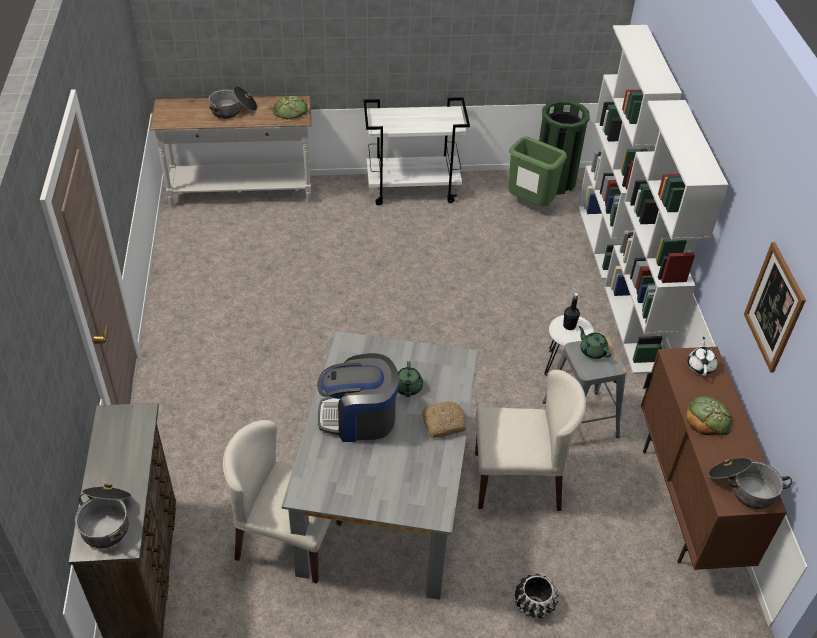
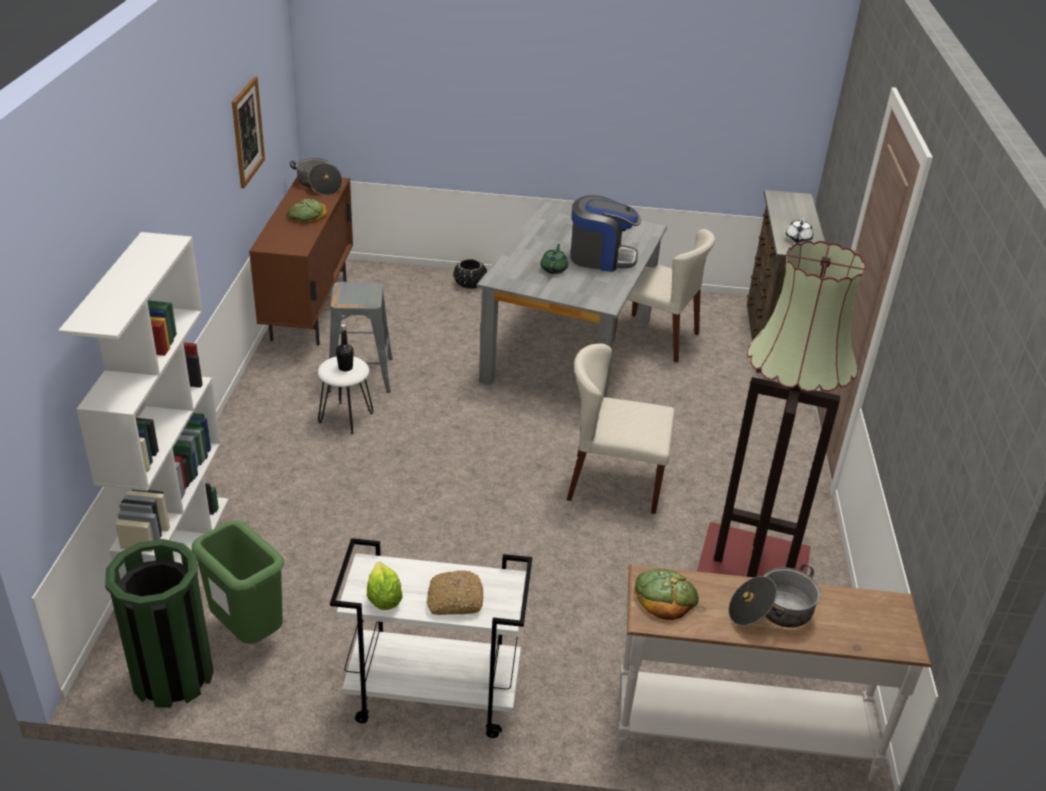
camera: 170 degrees left, 10 degrees down
cooking pot [75,484,132,548] -> none
bread [422,401,466,438] -> bread moved to [426,570,483,615]
beige chair [475,370,586,511] -> beige chair moved to [567,344,675,514]
green teapot [579,326,612,359] -> none
white bookcase [604,100,729,374] -> none
white teapot [687,337,718,376] -> white teapot moved to [786,219,813,244]
none -> lettuce [367,562,403,610]
none -> floor lamp [697,241,866,577]

